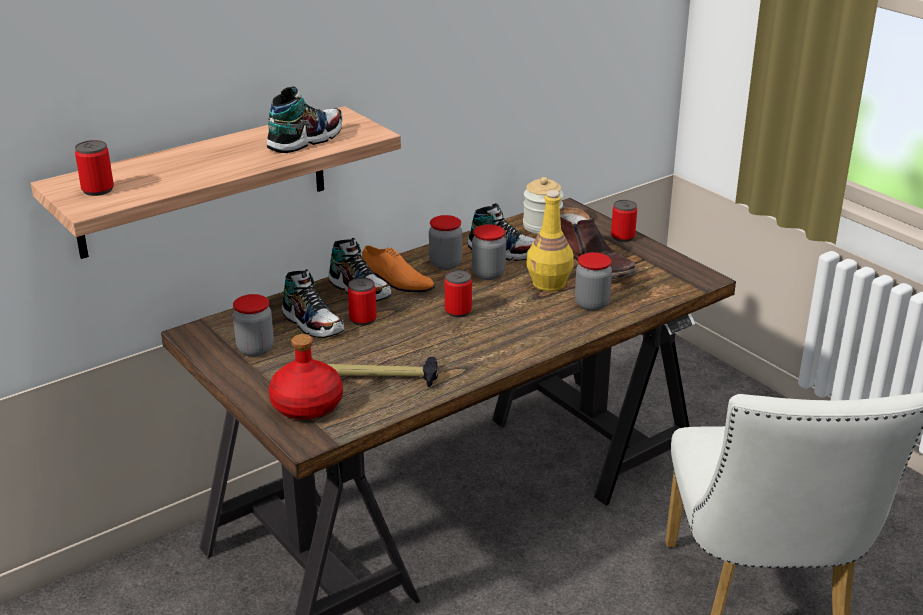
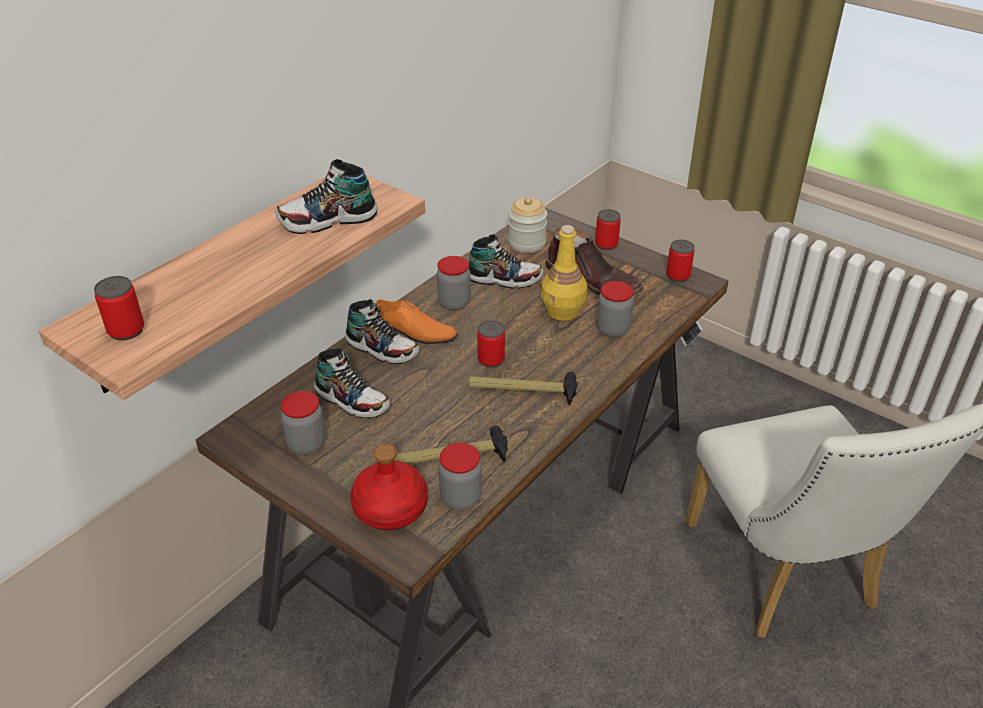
camera: 15 degrees left, 10 degrees up
shoe [267,87,343,153] -> shoe turned 135 degrees counterclockwise [275,159,377,234]
can [348,278,377,326] -> can moved to [666,240,695,282]
jar [472,224,506,280] -> jar moved to [438,443,482,510]
none -> hammer [469,372,578,405]

